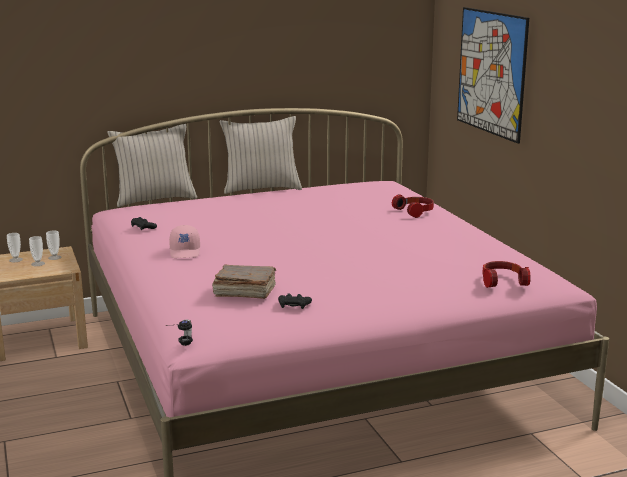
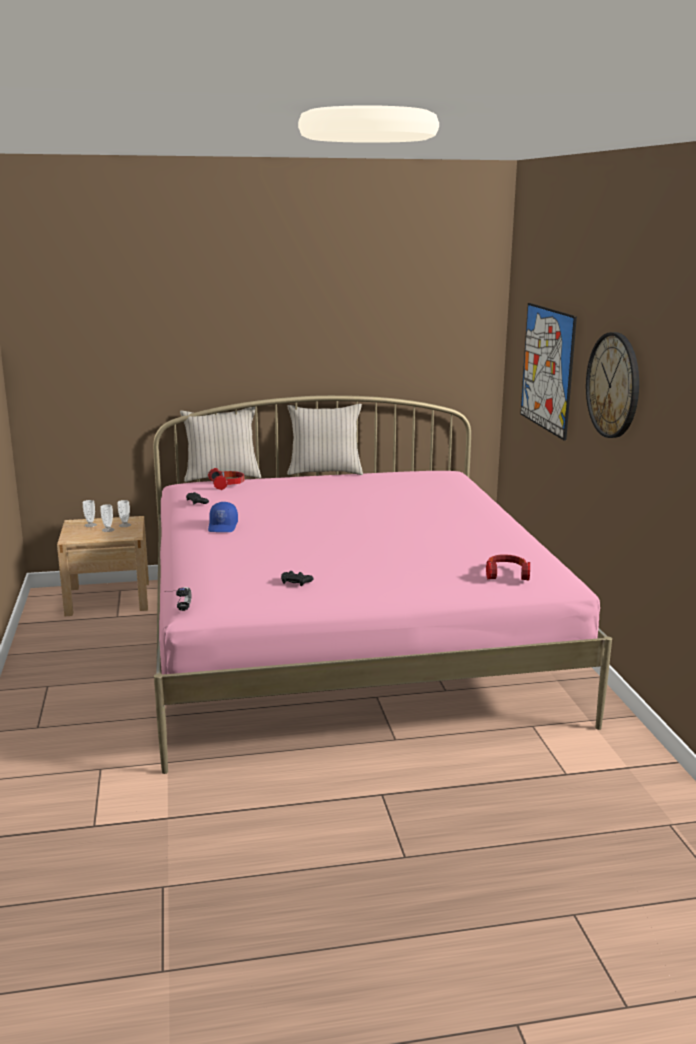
camera: 10 degrees right, 0 degrees up
pink cap [169,225,200,258] -> blue cap [208,502,238,532]
brown book [212,264,276,299] -> none
headphones [392,194,434,218] -> headphones moved to [208,468,244,490]
none -> wall clock [586,332,639,438]

